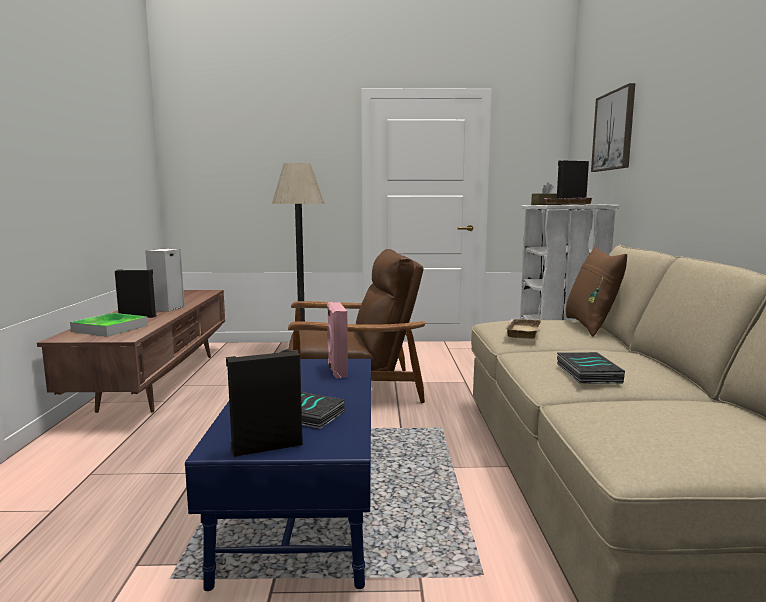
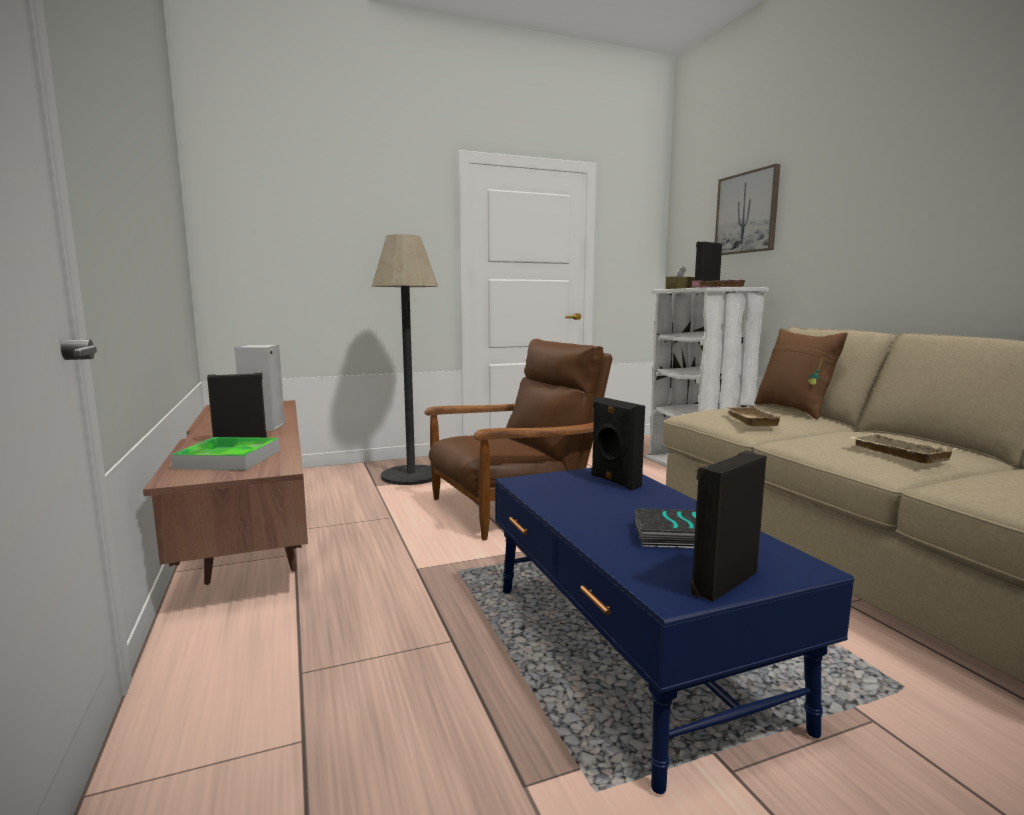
camera: 20 degrees left, 0 degrees up
pink speaker [327,302,348,379] -> black speaker [591,397,645,490]
book [557,352,625,384] -> beige tray [849,433,958,464]

